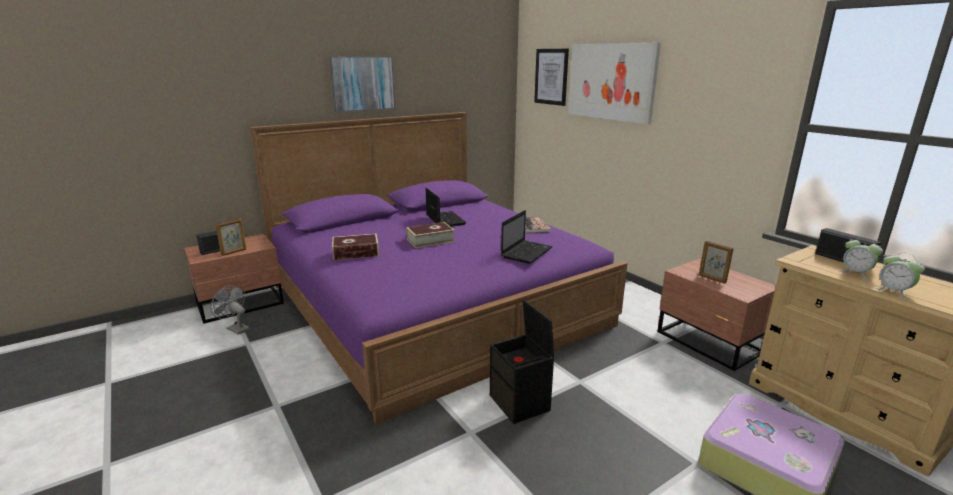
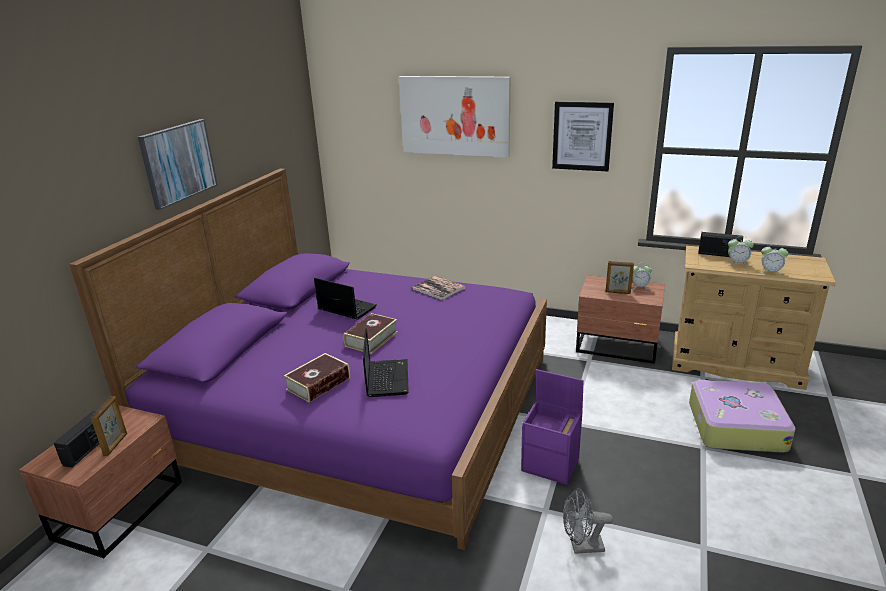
camera: 35 degrees left, 5 degrees up
grey fan [210,285,250,335] -> grey fan moved to [563,488,613,554]
black storage box [490,299,554,424] -> purple storage box [521,369,584,485]
laptop [501,210,553,264] -> laptop moved to [363,328,409,397]
picture [534,49,569,106] -> picture moved to [552,102,614,171]
none -> alarm clock [632,263,652,290]

